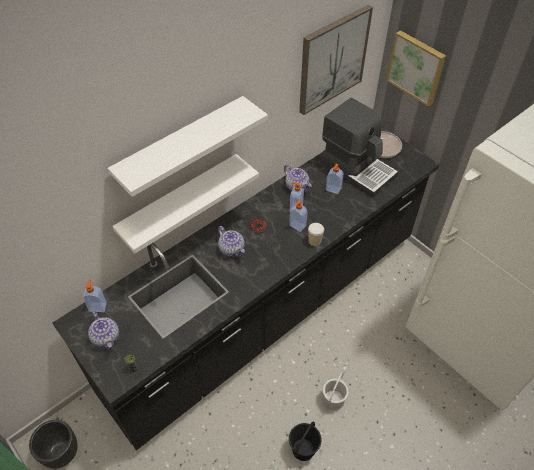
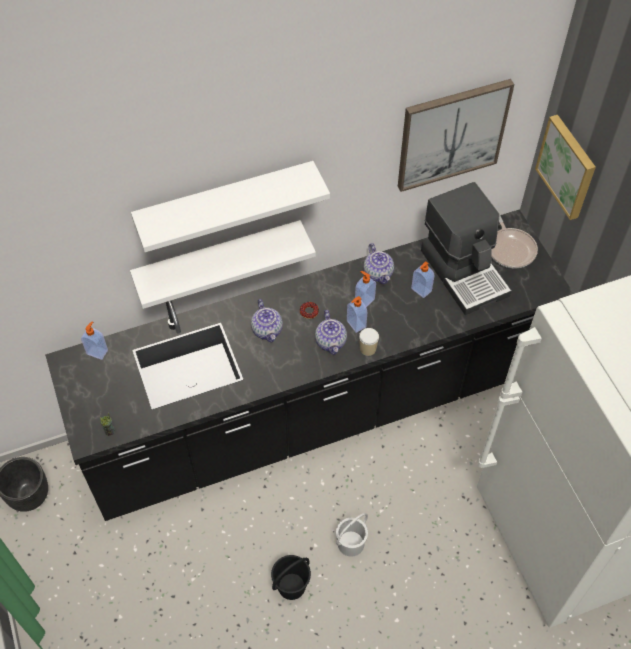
camera: 20 degrees right, 5 degrees up
teapot [88,311,119,350] -> teapot moved to [315,310,347,355]

